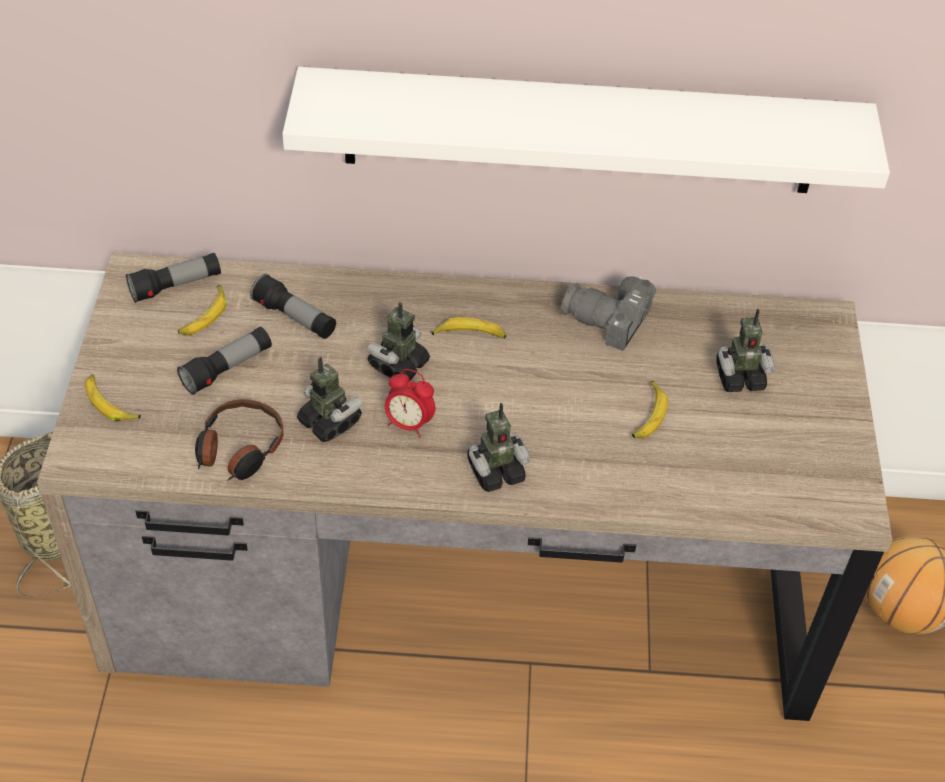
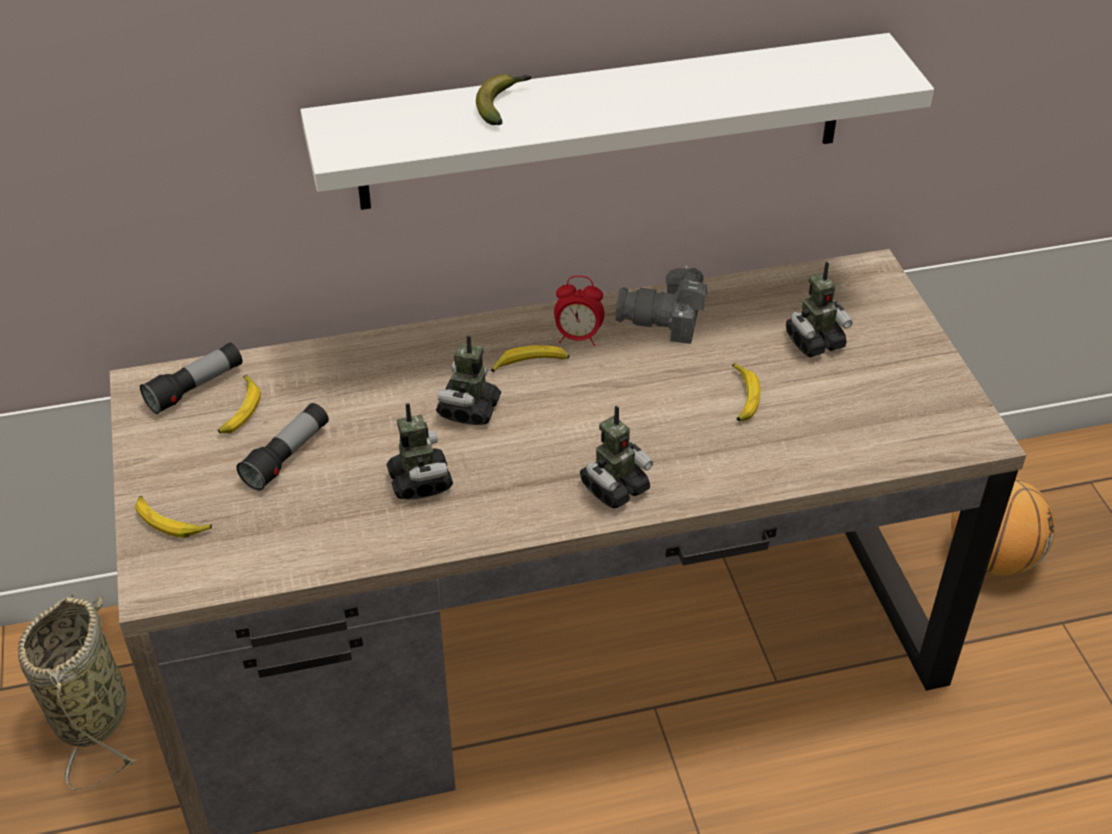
camera: 15 degrees left, 5 degrees down
headphones [195,399,283,481] -> none
flashlight [250,274,336,339] -> none
toy robot [297,357,362,442] -> toy robot turned 45 degrees clockwise [386,403,453,499]
alarm clock [385,369,435,438] -> alarm clock moved to [554,275,605,346]
none -> banana [476,74,531,125]

